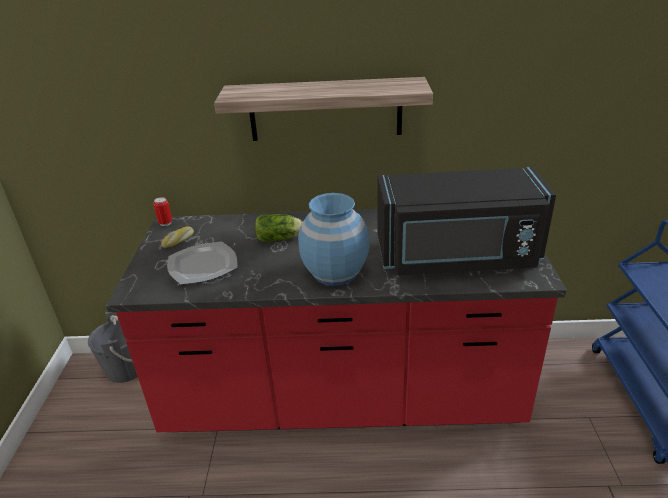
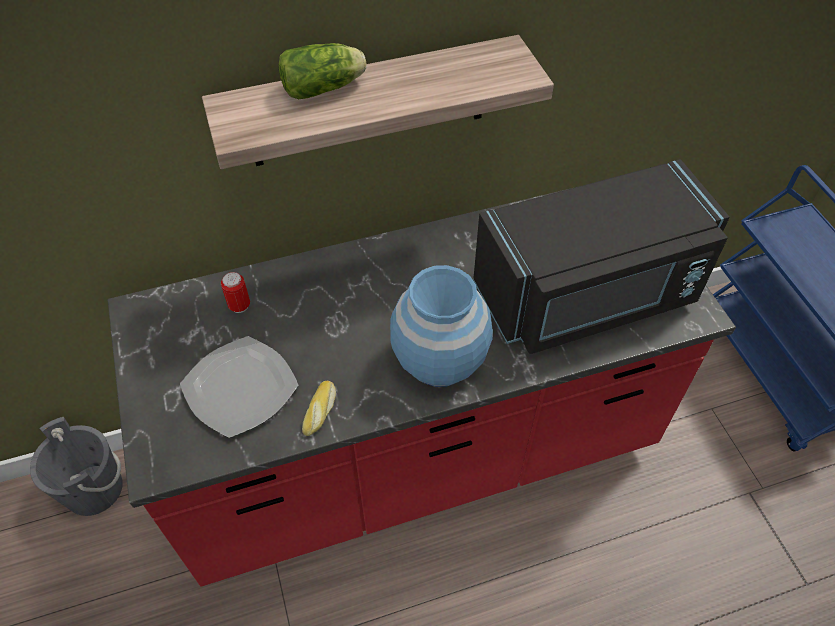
camera: 20 degrees left, 20 degrees up
can [153,197,172,226] -> can moved to [221,272,250,313]
bread [161,226,194,248] -> bread moved to [302,381,336,436]
lettuce [255,214,303,242] -> lettuce moved to [278,43,367,99]

